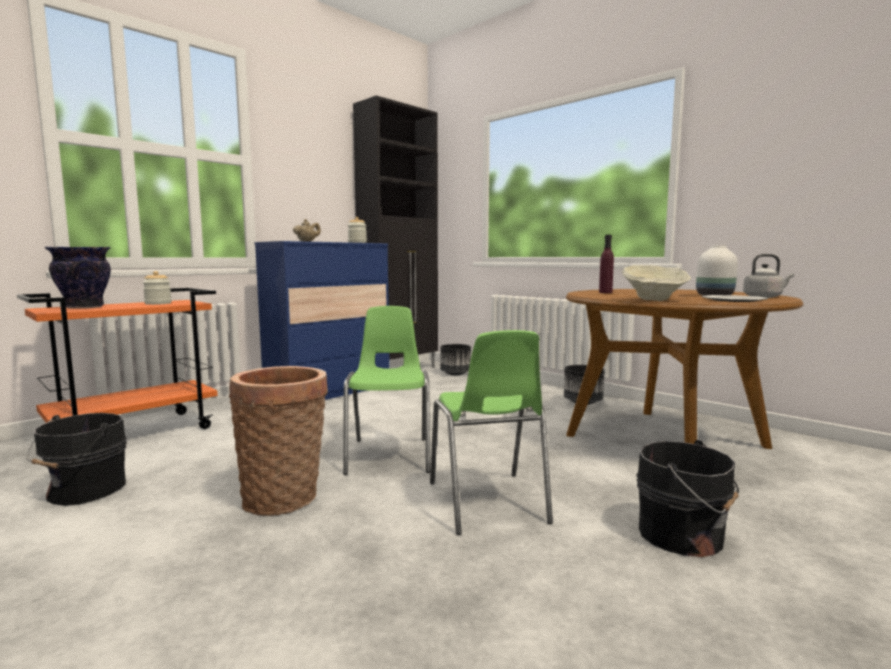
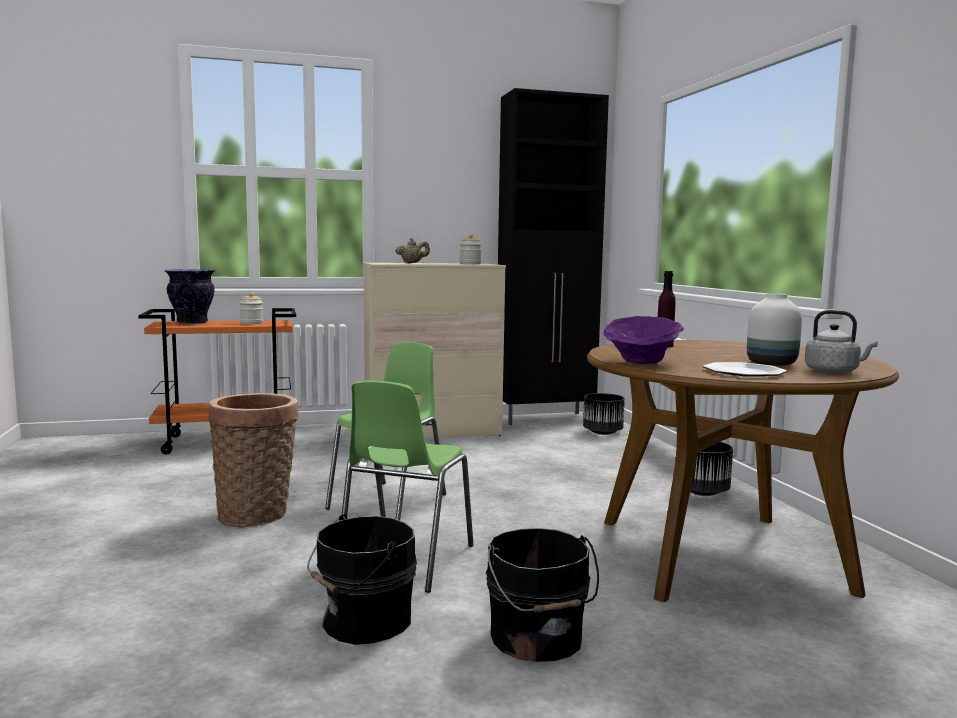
camera: 30 degrees right, 0 degrees up
black bucket [26,413,127,506] -> black bucket moved to [307,514,417,645]
blue dresser [255,241,390,400] -> beige dresser [363,263,506,438]
beige bowl [622,265,691,301] -> purple bowl [603,316,684,364]

